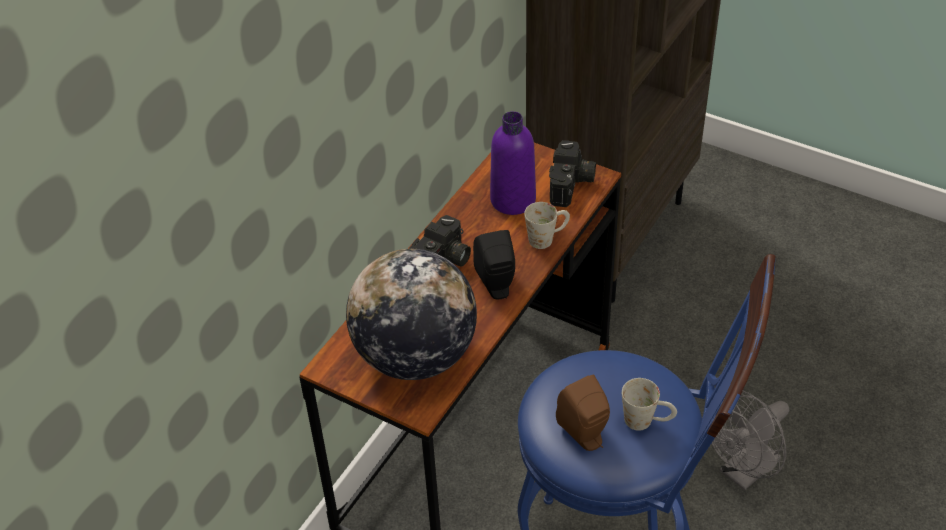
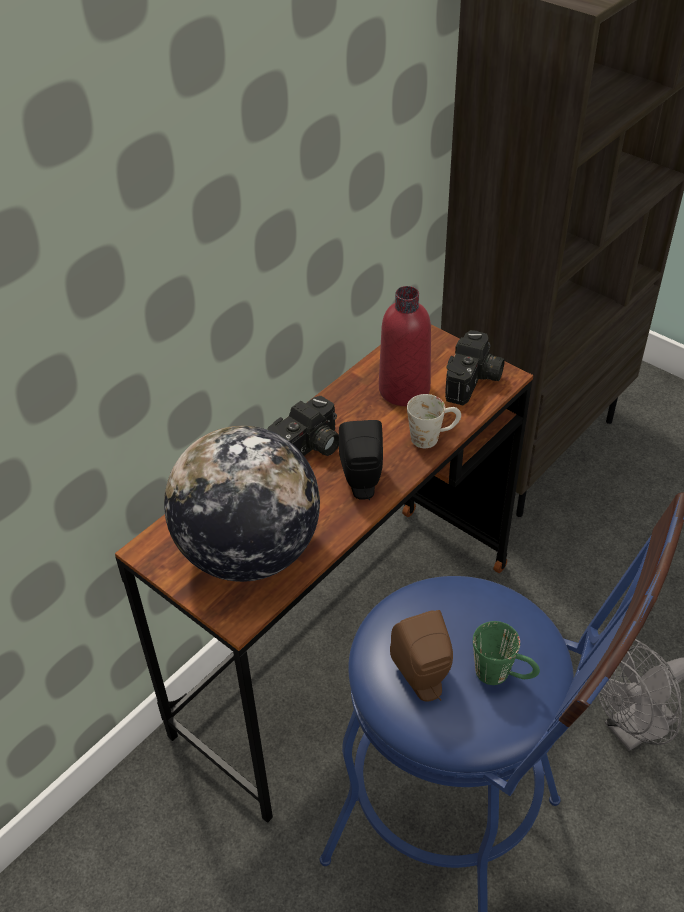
camera: 10 degrees right, 0 degrees up
purple bottle [490,111,536,215] -> red bottle [379,286,431,406]
white mug [622,378,677,431] -> green mug [473,621,540,685]

